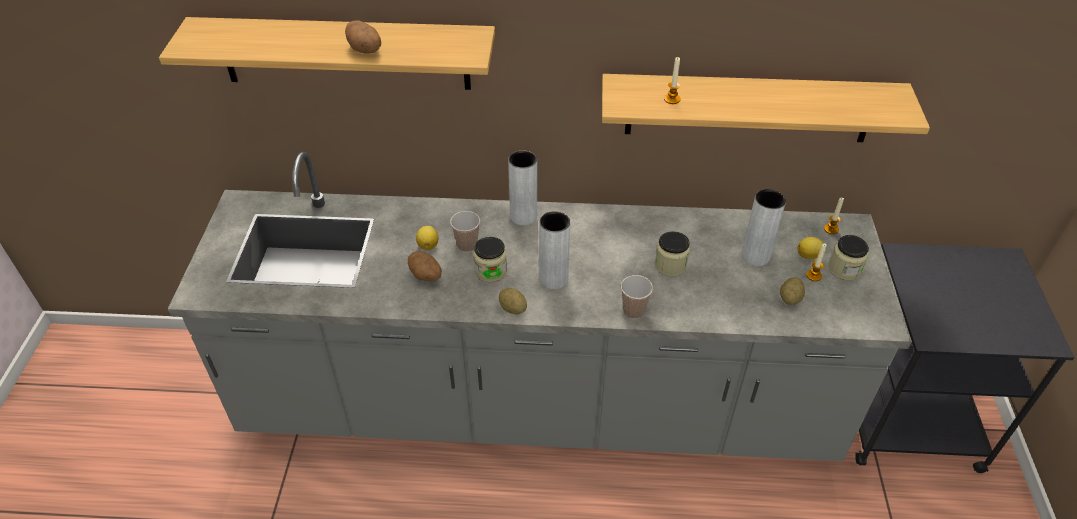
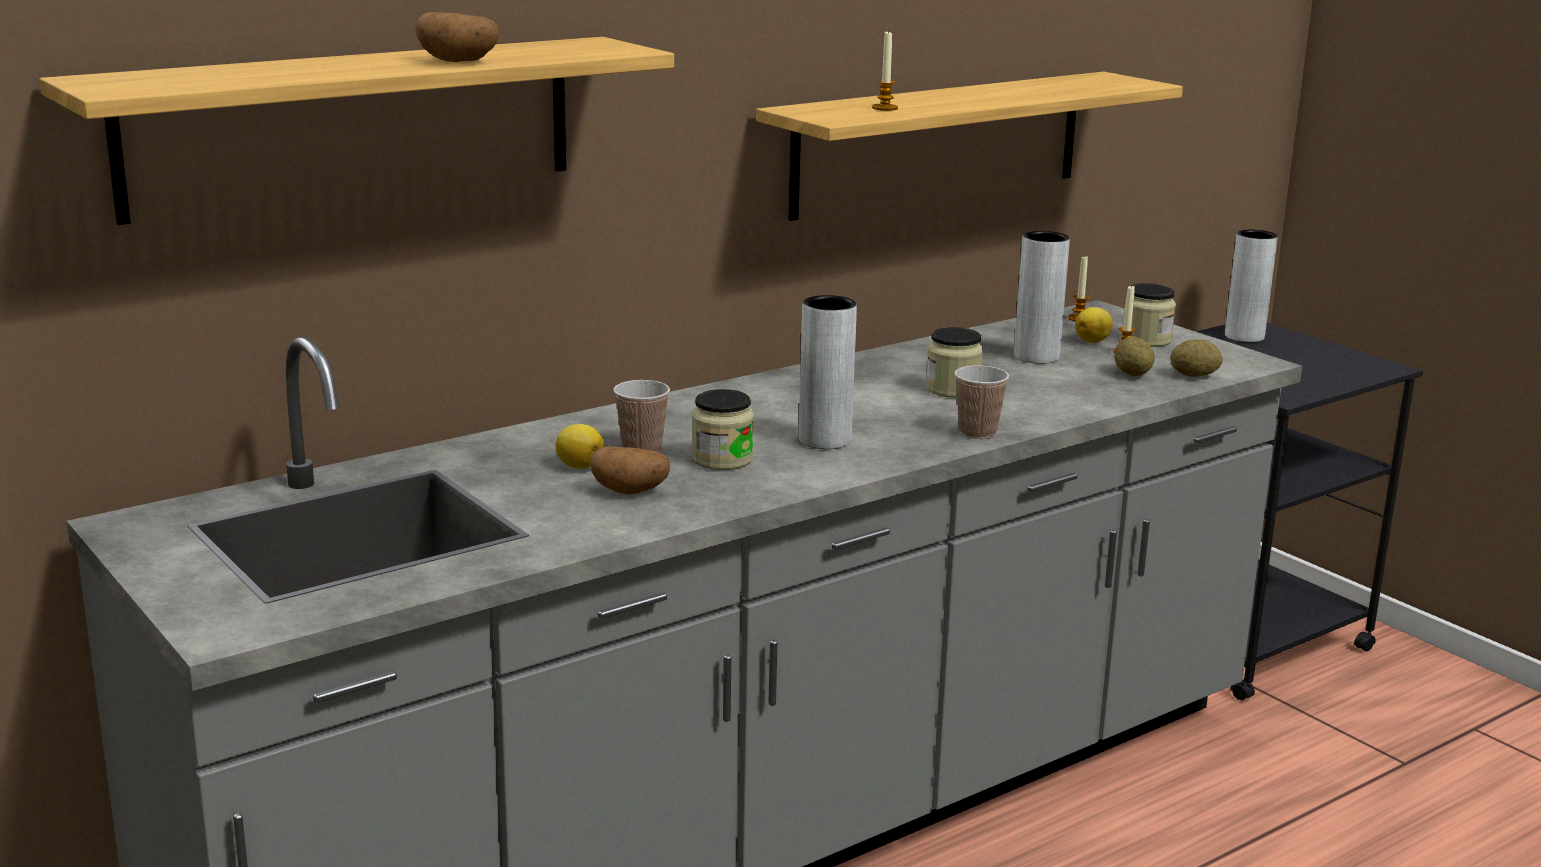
camera: 40 degrees left, 25 degrees down
potato [499,288,527,315] -> potato moved to [1170,339,1222,377]
grey vase [508,150,537,225] -> grey vase moved to [1225,229,1278,342]

